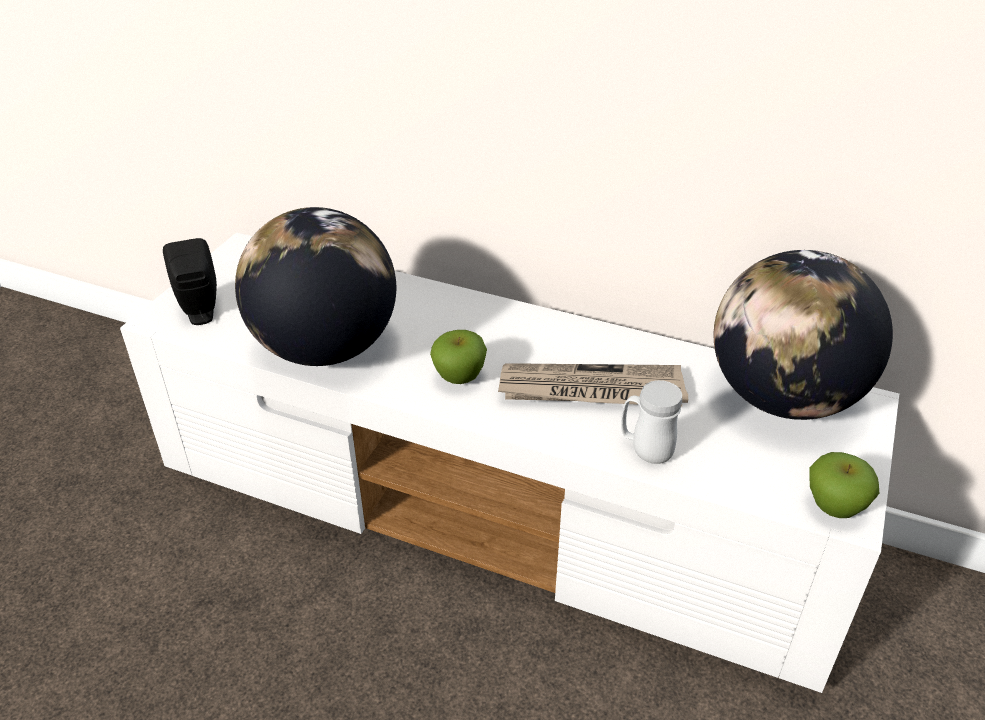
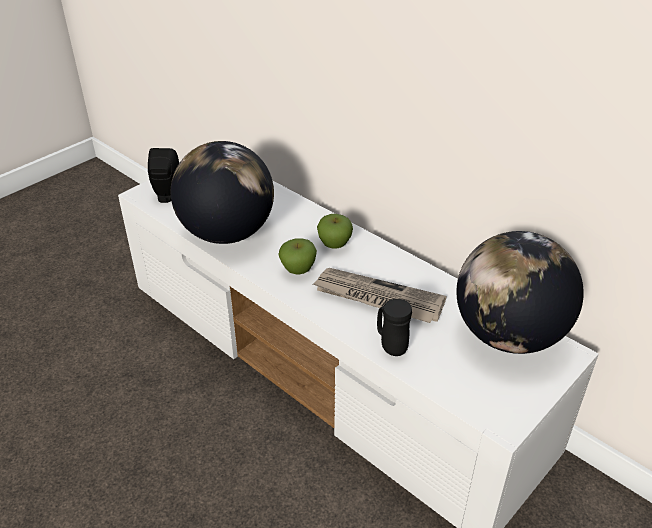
camera: 20 degrees right, 0 degrees up
white mug [621,380,682,464] -> black mug [377,299,412,356]
apple [810,452,880,518] -> apple moved to [317,214,353,249]

